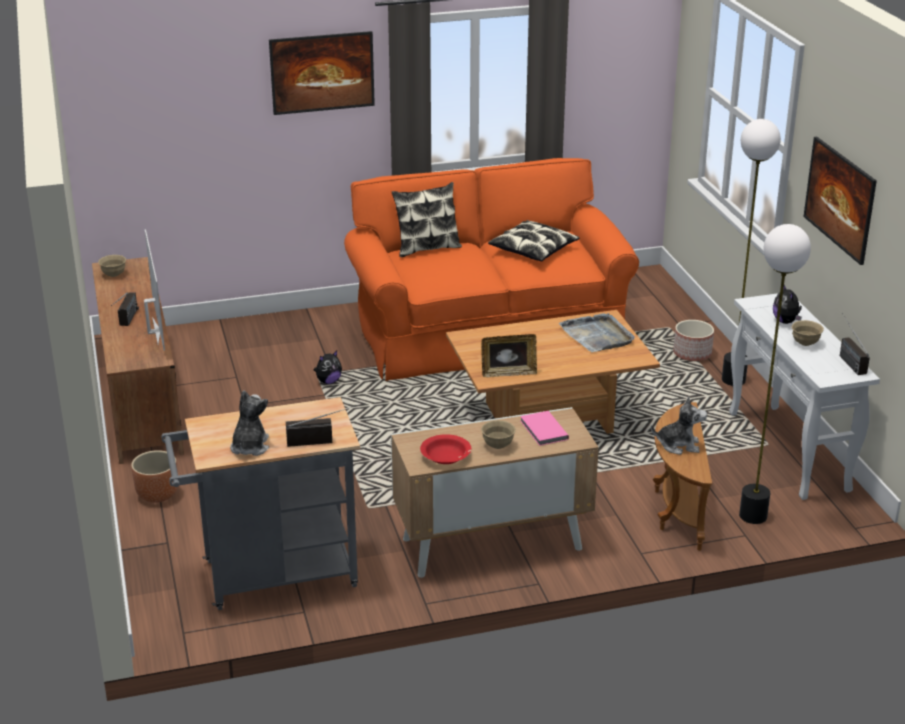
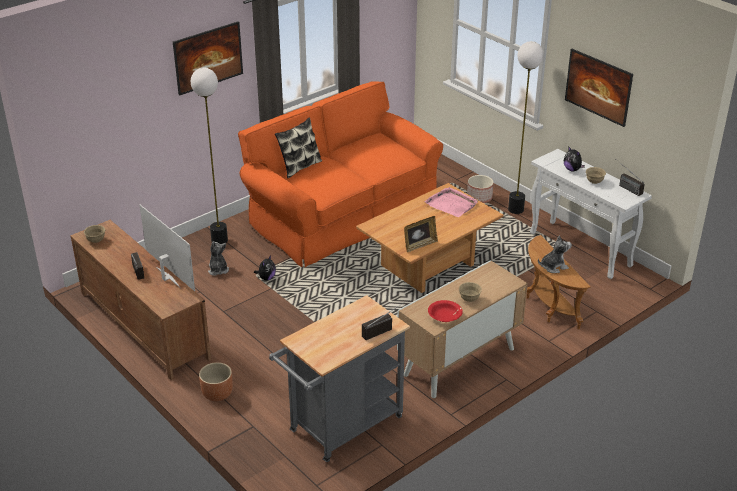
camera: 25 degrees left, 5 degrees up
plush toy [230,391,269,456] -> plush toy moved to [208,241,229,276]
pillow [488,220,579,261] -> none
pink book [520,411,569,446] -> none
grey tray [559,313,634,352] -> pink tray [425,187,478,217]
floor lamp [739,224,811,524] -> floor lamp moved to [191,68,228,244]

